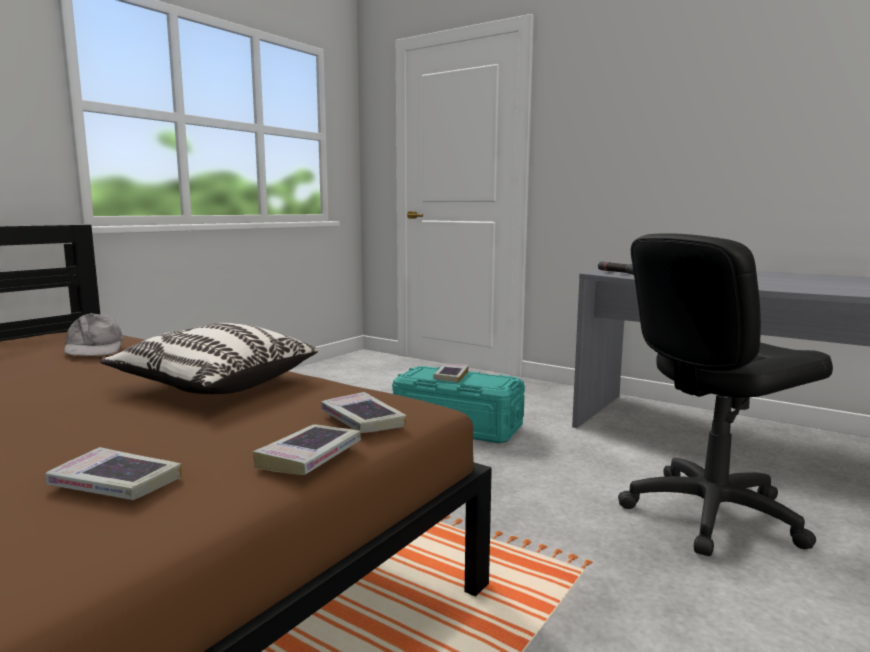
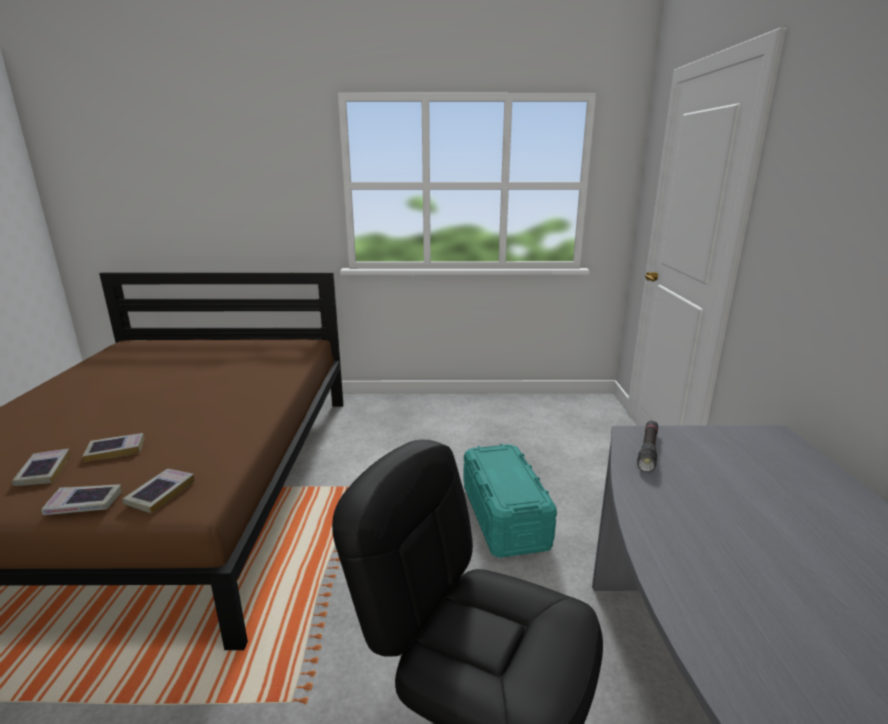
camera: 55 degrees right, 10 degrees up
grey cap [64,313,124,356] -> none
pillow [100,323,318,394] -> none
book [433,364,469,383] -> book moved to [82,433,144,462]

